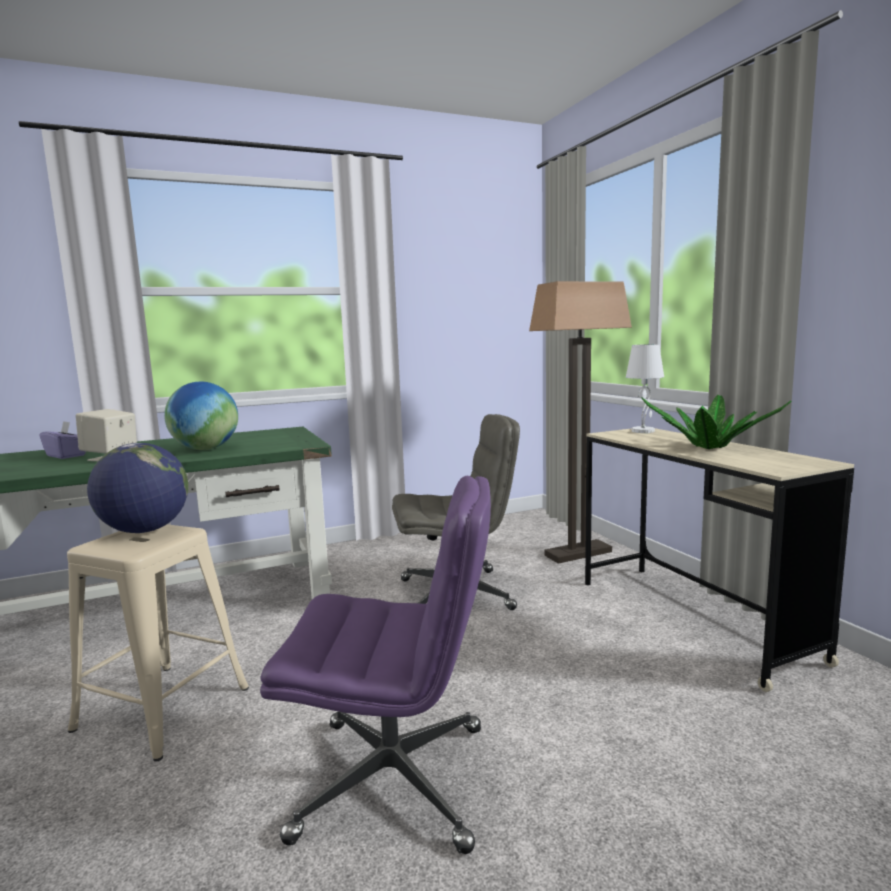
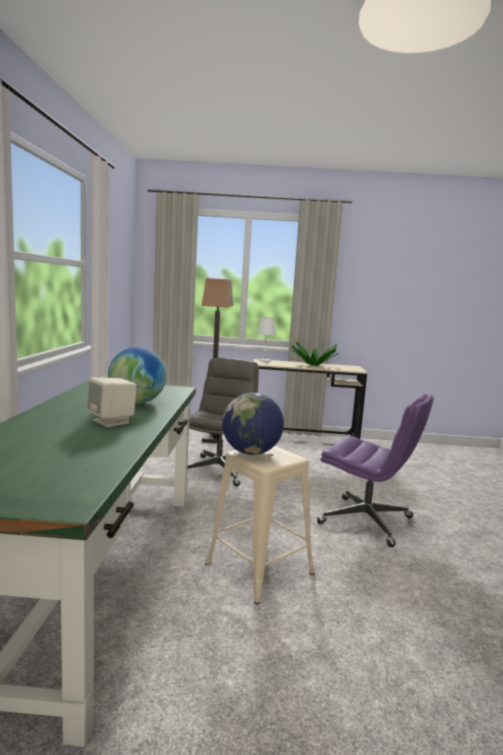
camera: 65 degrees left, 0 degrees up
purple tissue box [39,421,86,459] -> none
purple office chair [260,476,491,854] -> purple office chair turned 90 degrees clockwise [317,394,434,547]

